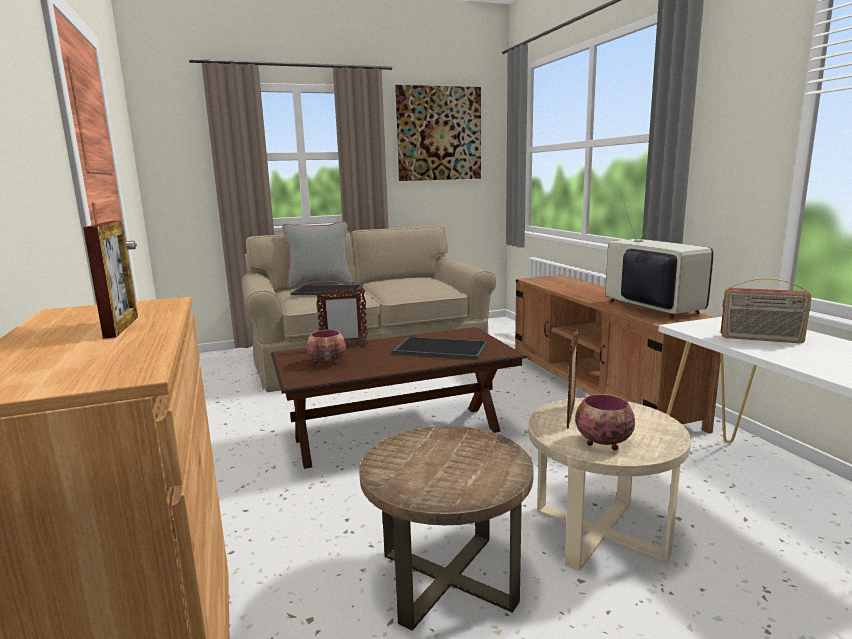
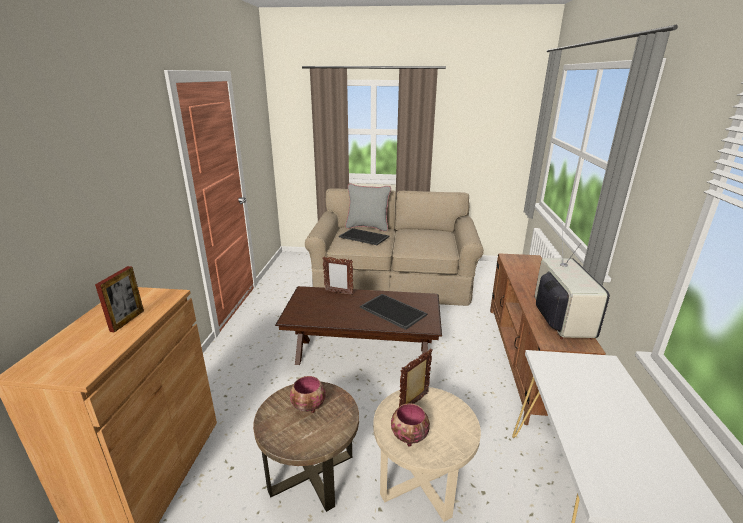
camera: 25 degrees right, 10 degrees up
bowl [306,330,346,364] -> bowl moved to [290,376,326,413]
picture [395,85,481,181] -> none
radio [721,278,811,343] -> none

